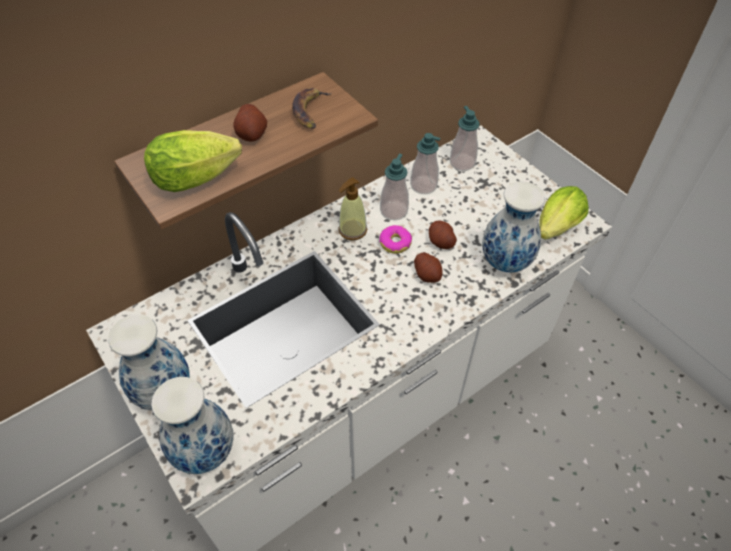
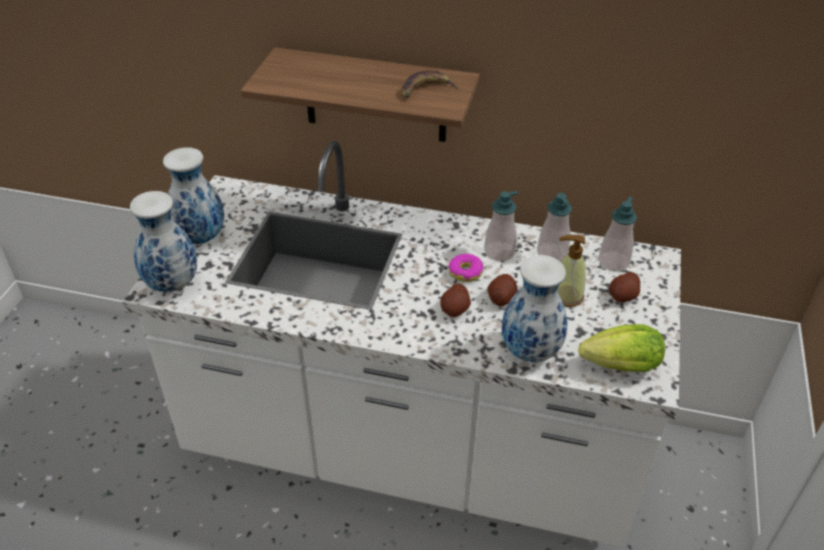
camera: 50 degrees right, 10 degrees down
lettuce [144,130,242,192] -> none
potato [233,104,267,141] -> potato moved to [609,272,640,302]
soap dispenser [338,177,367,240] -> soap dispenser moved to [557,235,586,307]

